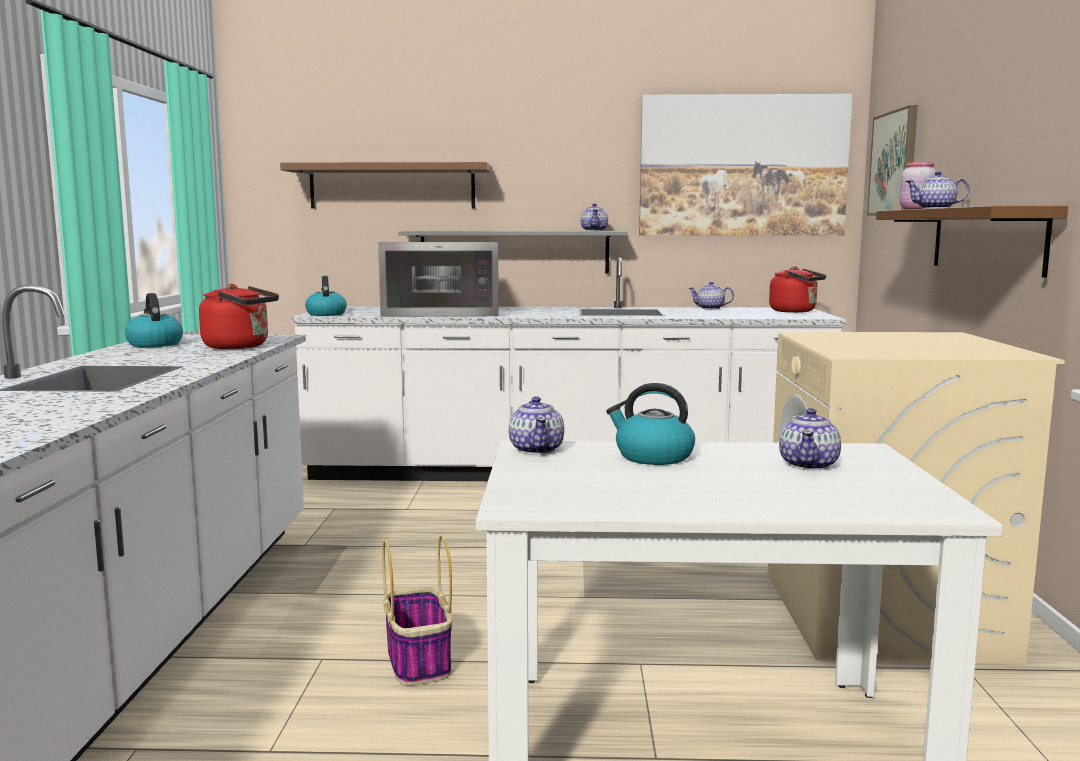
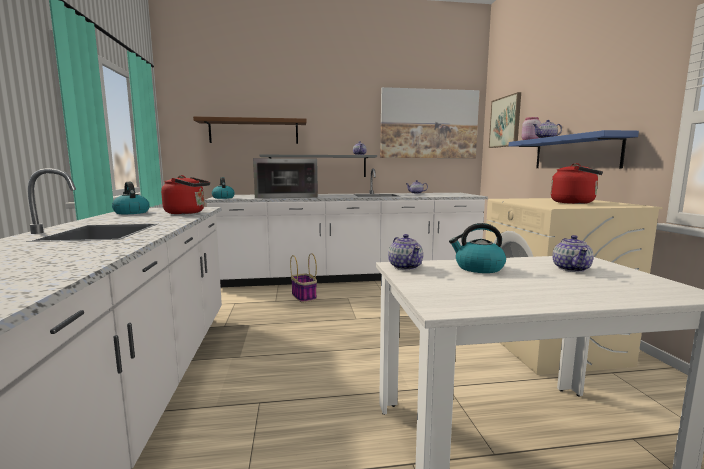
camera: 10 degrees left, 0 degrees up
basket [382,535,452,686] -> basket moved to [290,253,317,302]
red kettle [769,266,826,313] -> red kettle moved to [551,163,603,204]
brown shelf [876,206,1068,278] -> blue shelf [509,130,639,168]

